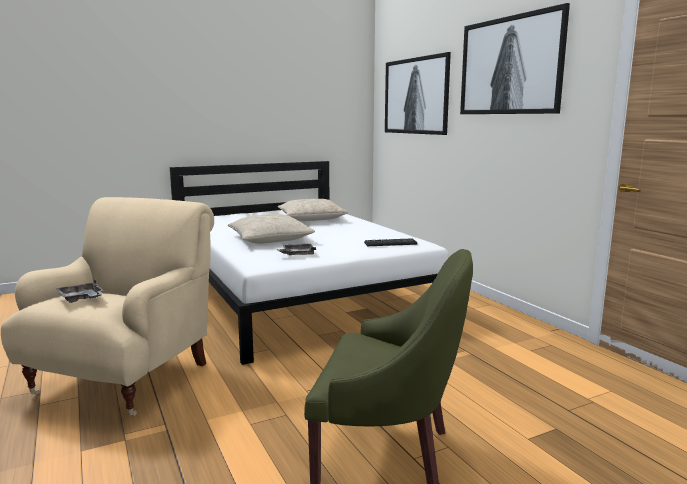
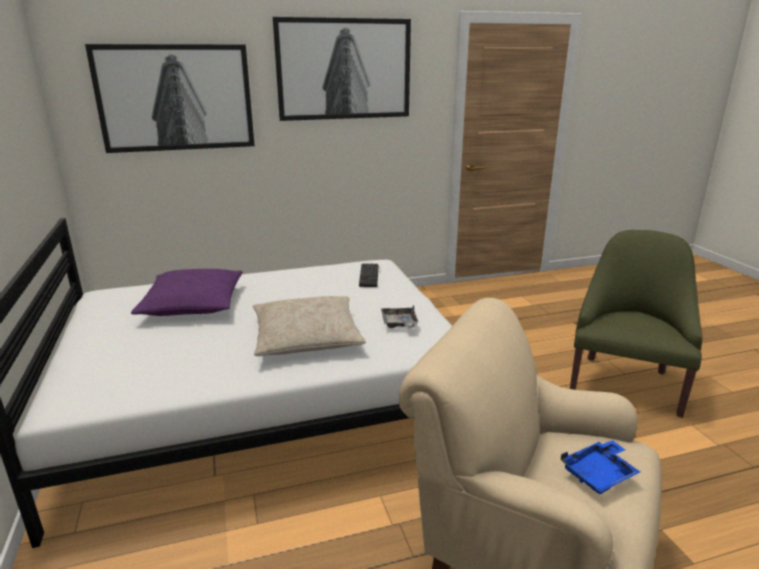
camera: 80 degrees left, 10 degrees up
grey tray [56,279,104,303] -> blue tray [560,440,640,494]
beige pillow [278,199,349,221] -> purple pillow [131,269,243,316]

